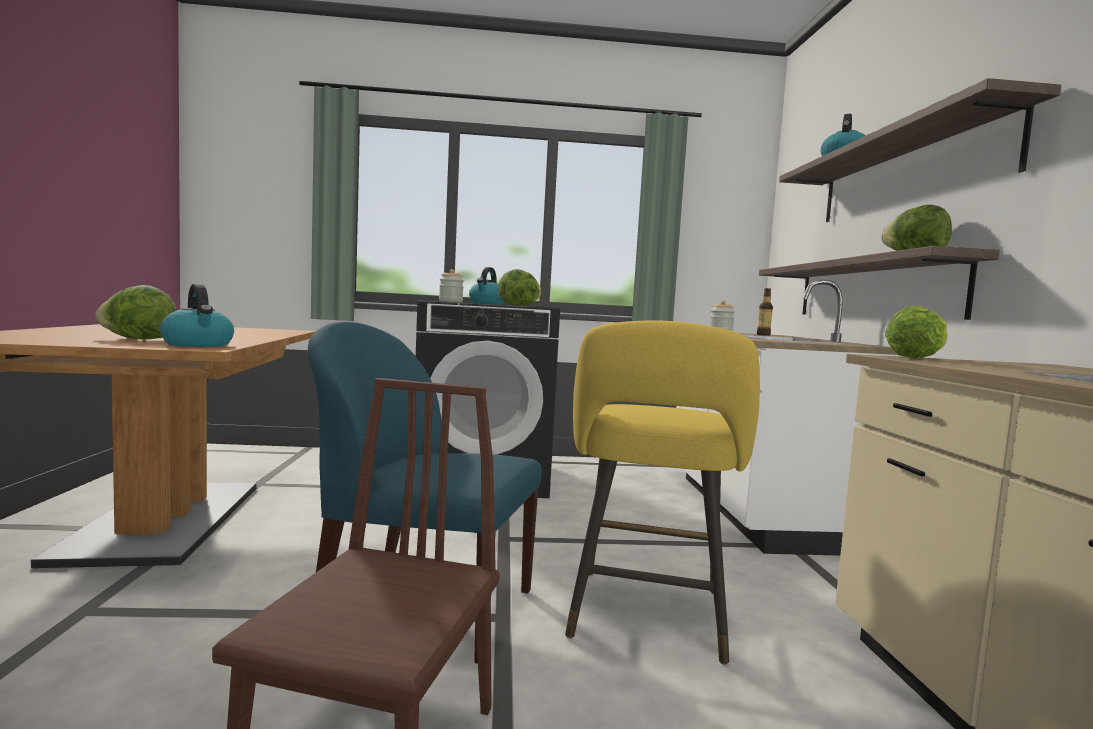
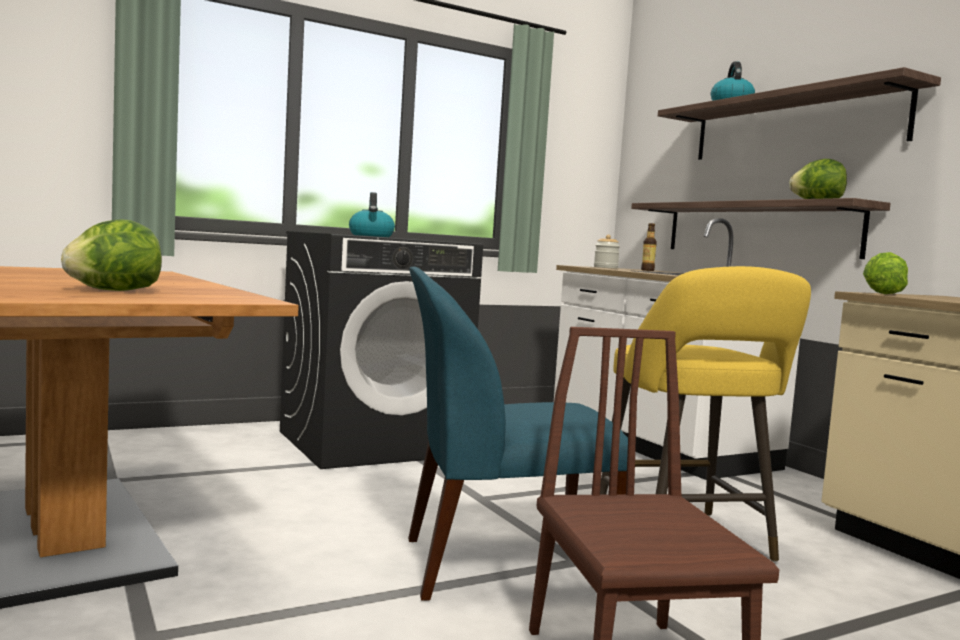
camera: 25 degrees left, 0 degrees up
kettle [160,284,234,347] -> none
jar [439,269,464,302] -> none
lettuce [498,269,541,305] -> none

